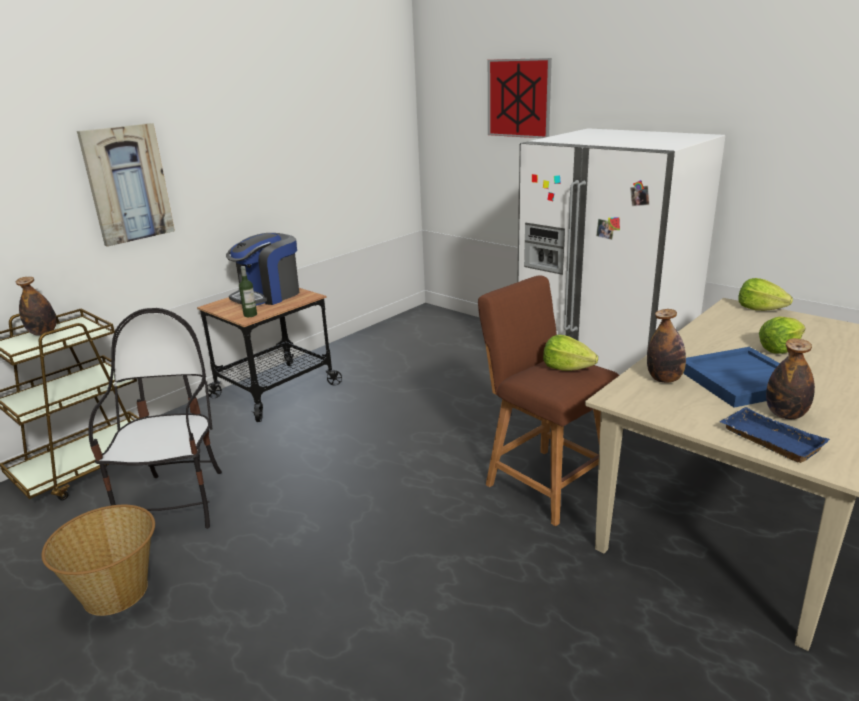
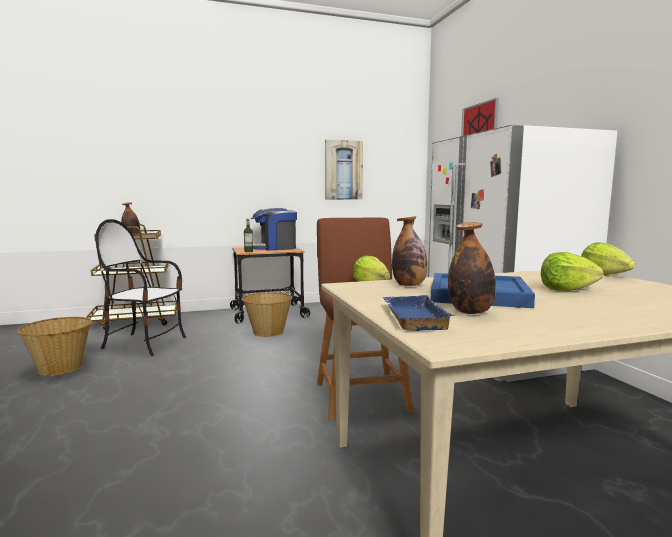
camera: 30 degrees right, 15 degrees down
picture [77,123,175,247] -> picture moved to [325,140,363,200]
chair [88,308,222,529] -> chair turned 105 degrees counterclockwise [95,219,186,356]
none -> basket [241,292,292,337]

